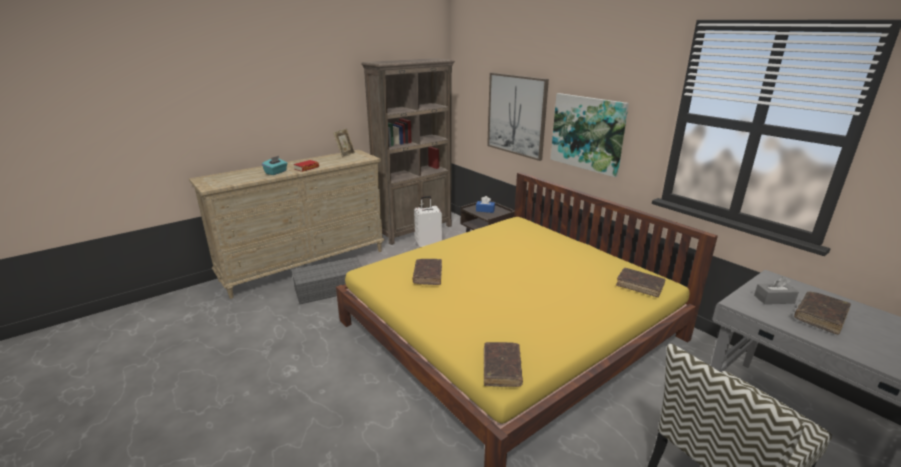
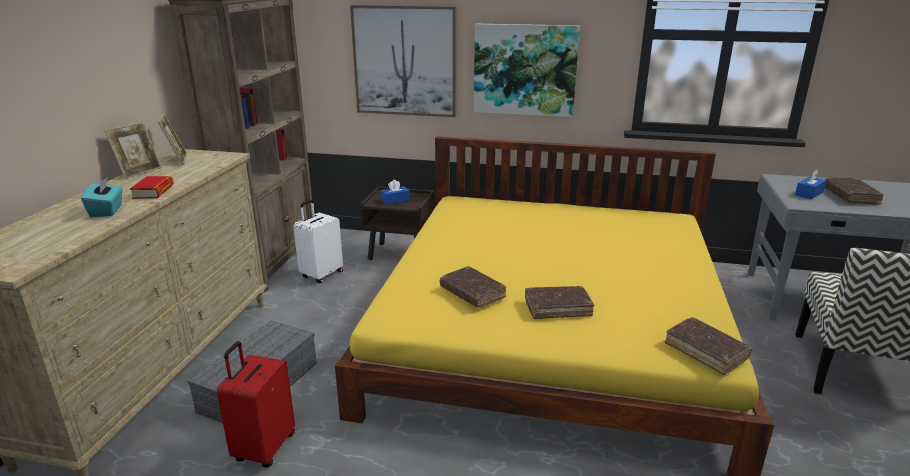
camera: 40 degrees left, 0 degrees up
brown book [616,268,665,297] -> brown book moved to [525,286,594,319]
grey tissue box [754,277,799,304] -> blue tissue box [795,170,827,199]
none -> picture frame [105,122,162,179]
none -> red suitcase [217,341,295,468]

